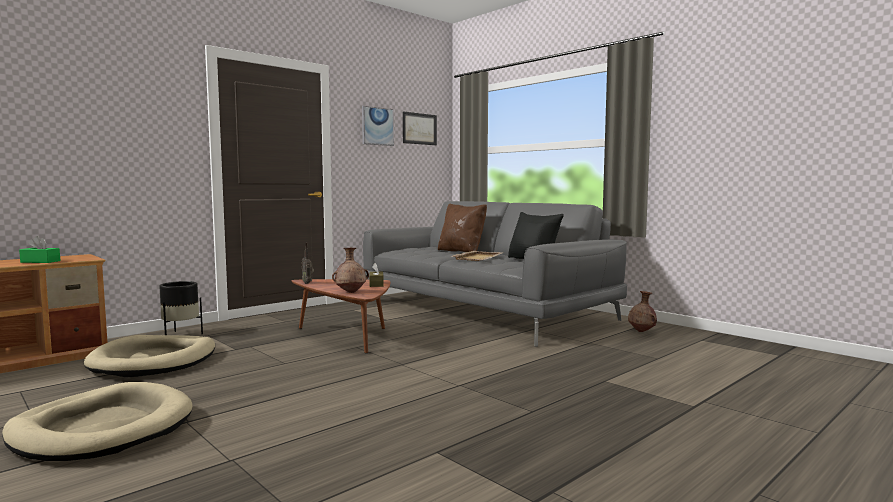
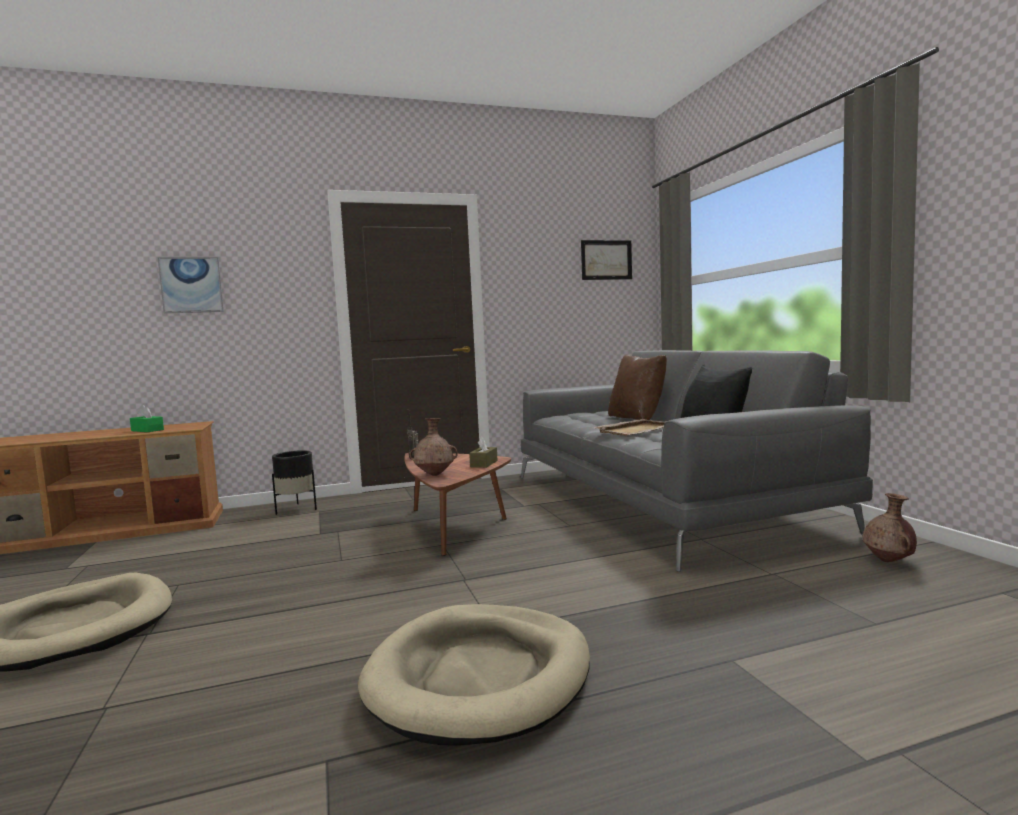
camera: 25 degrees right, 0 degrees up
beige dog bed [84,335,215,377] -> beige dog bed moved to [358,604,590,745]
picture [362,106,394,146] -> picture moved to [158,257,224,313]

